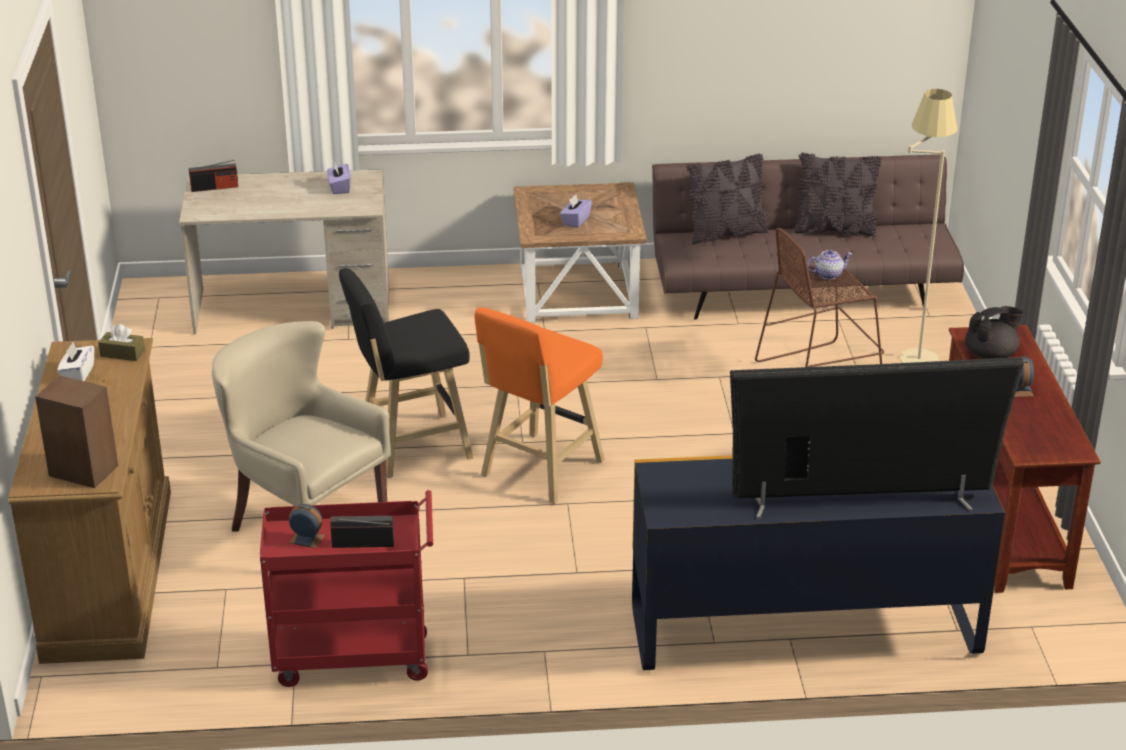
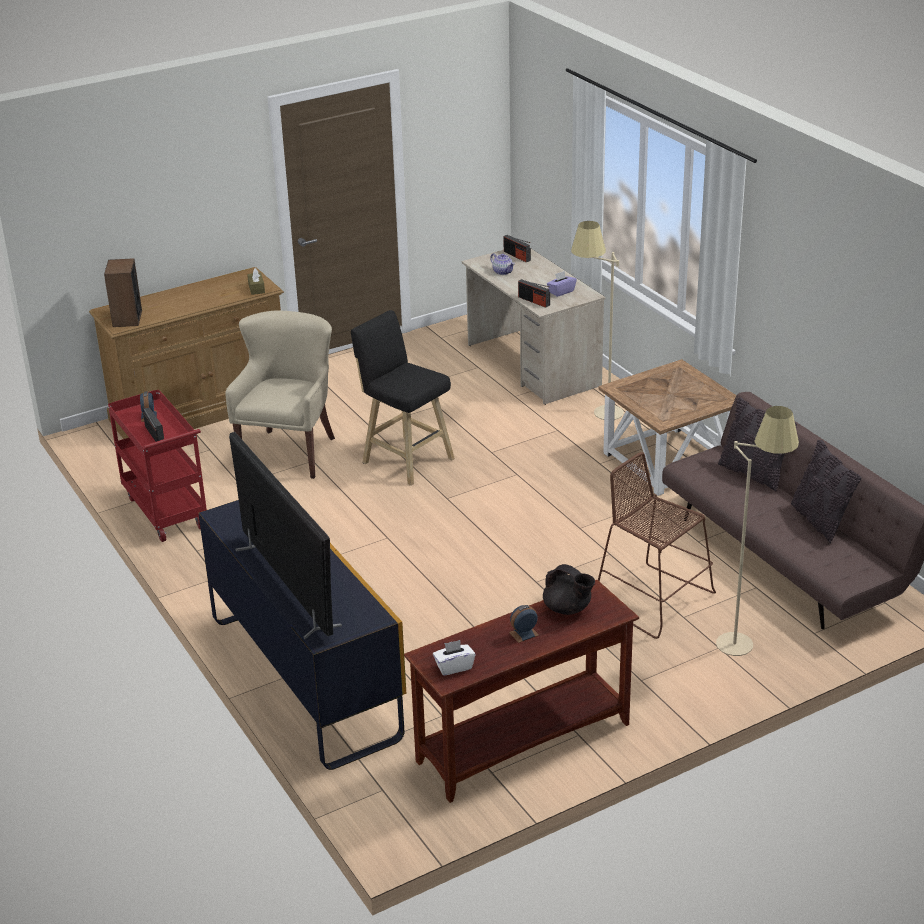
camera: 65 degrees right, 0 degrees up
white tissue box [57,342,94,381] -> white tissue box moved to [433,640,475,676]
orange stool [475,307,605,504] -> none
purple tissue box [560,194,592,228] -> none
teapot [807,250,852,279] -> teapot moved to [490,253,515,275]
none -> radio [518,279,550,308]
none -> beige floor lamp [571,221,624,420]

